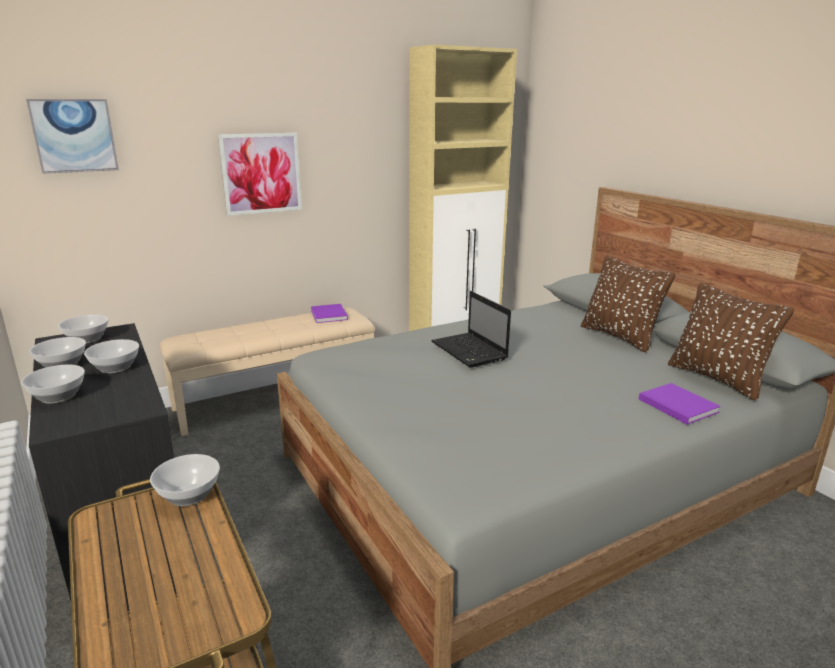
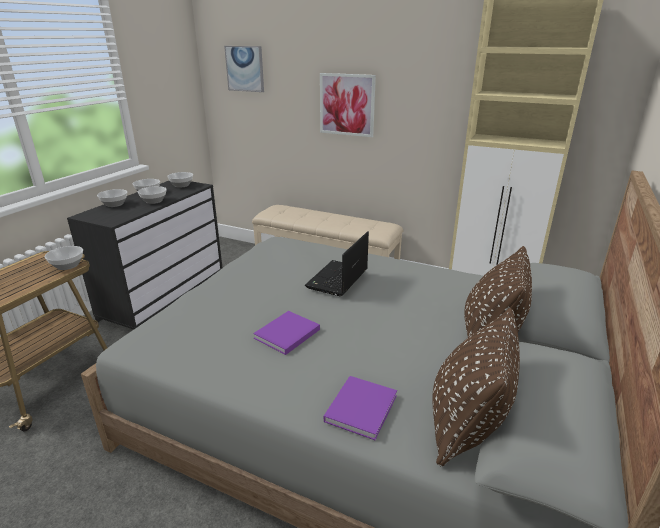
camera: 55 degrees right, 5 degrees up
purple book [311,304,348,323] -> purple book moved to [253,311,320,355]

